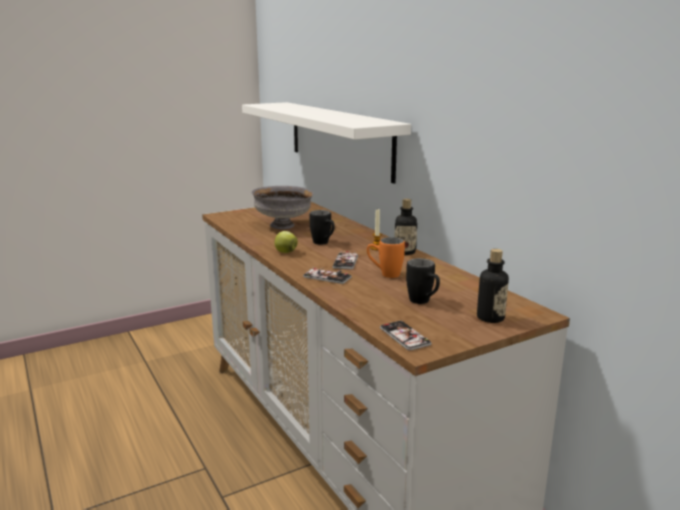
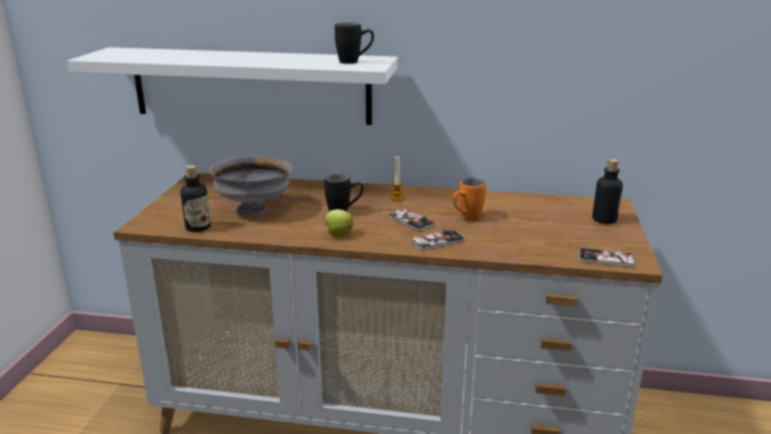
camera: 50 degrees left, 5 degrees up
bottle [395,199,417,255] -> bottle moved to [181,165,211,232]
black mug [406,258,440,304] -> black mug moved to [335,22,374,64]

